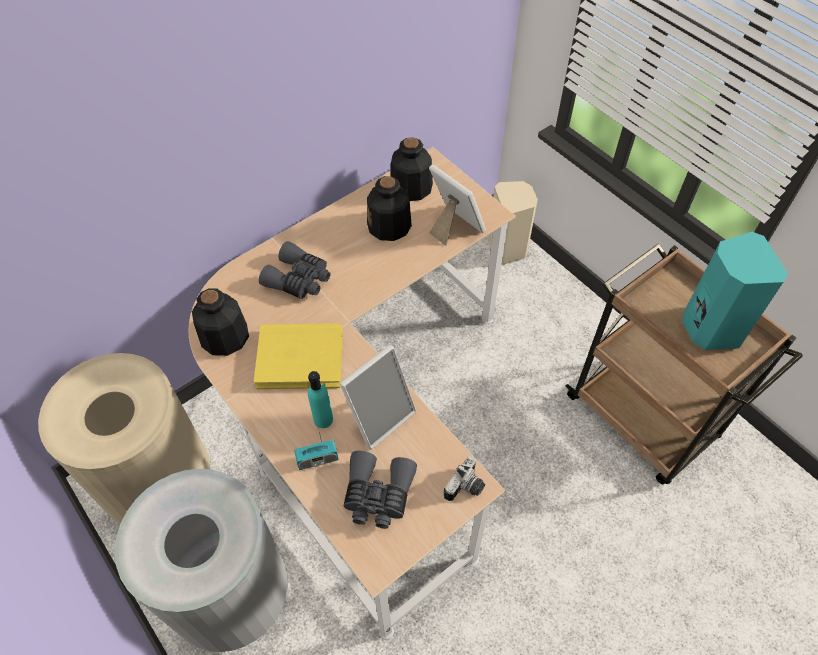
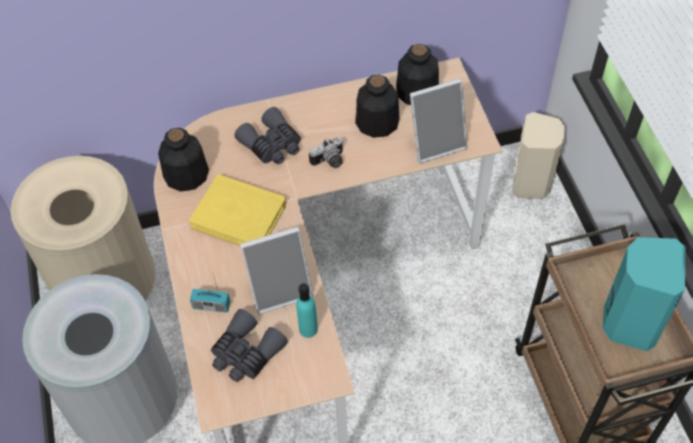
camera: 25 degrees right, 0 degrees up
turquoise bottle [308,371,333,428] -> turquoise bottle moved to [296,283,318,338]
picture frame [429,164,486,246] -> picture frame turned 90 degrees clockwise [410,79,468,163]
camera [444,456,485,501] -> camera moved to [309,137,343,168]

